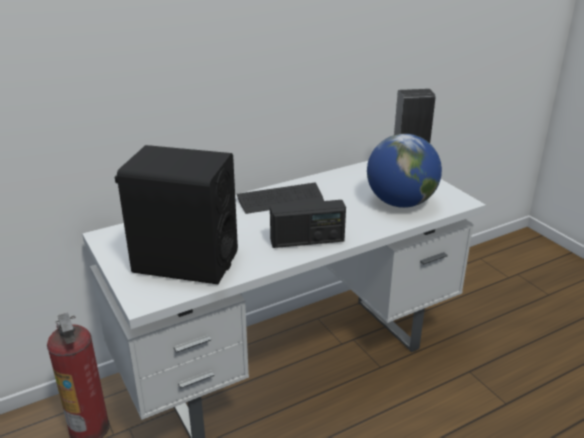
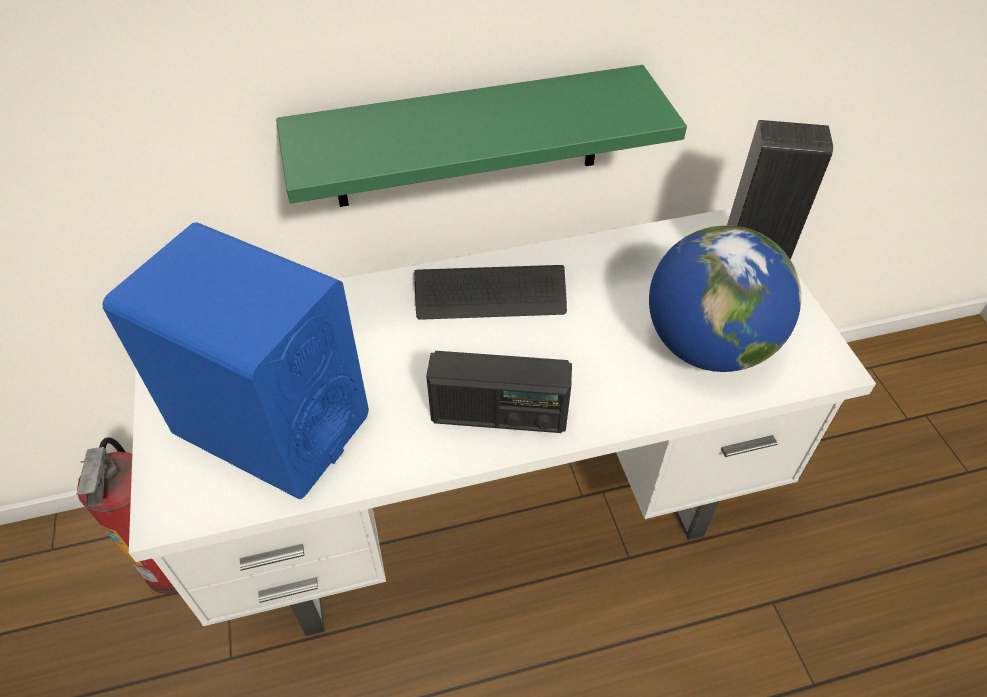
camera: 15 degrees right, 20 degrees up
black speaker [114,145,238,284] -> blue speaker [103,222,369,499]
none -> green shelf [276,65,687,207]

